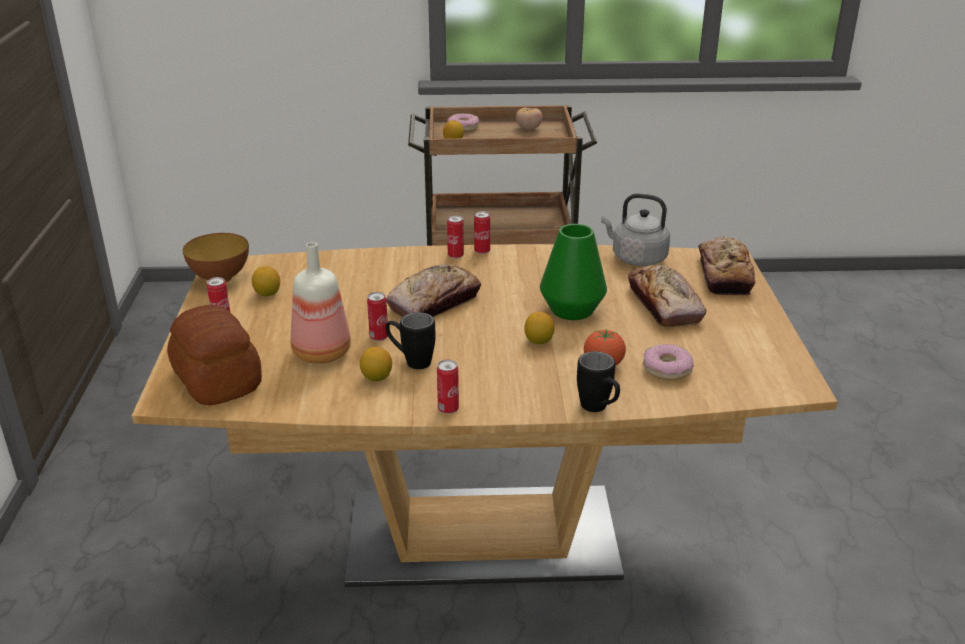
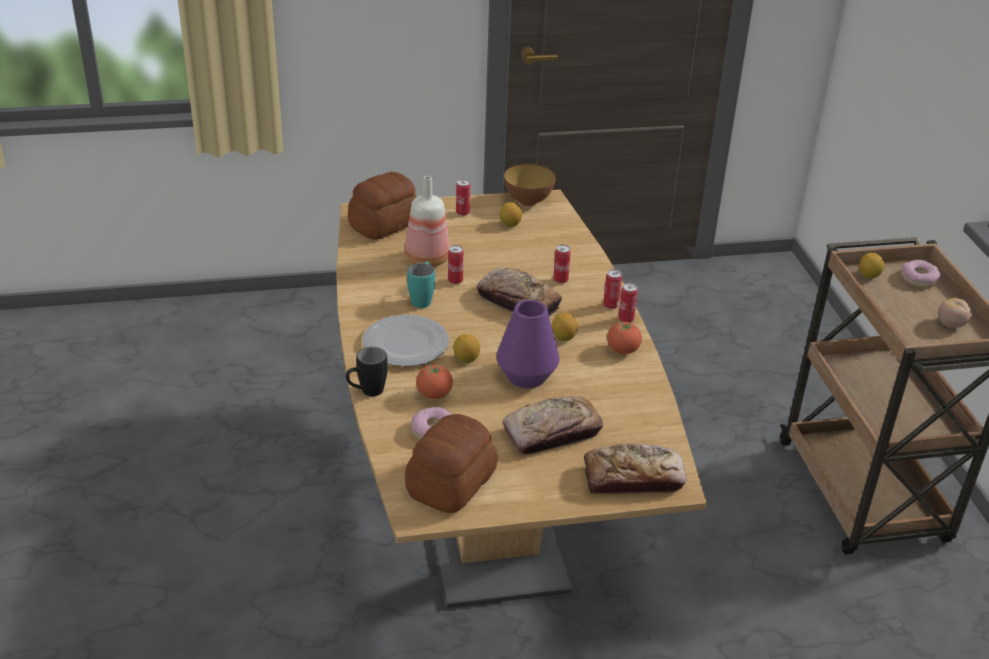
camera: 80 degrees right, 5 degrees up
lemon [360,347,392,381] -> lemon moved to [552,313,578,341]
black mug [386,312,436,369] -> turquoise mug [407,262,435,308]
can [437,359,459,414] -> can moved to [553,244,571,284]
green vase [540,224,607,320] -> purple vase [497,300,559,388]
grey kettle [601,194,670,266] -> none
none -> plate [362,315,449,366]
none -> bread [405,414,498,513]
none -> tomato [607,321,642,354]

